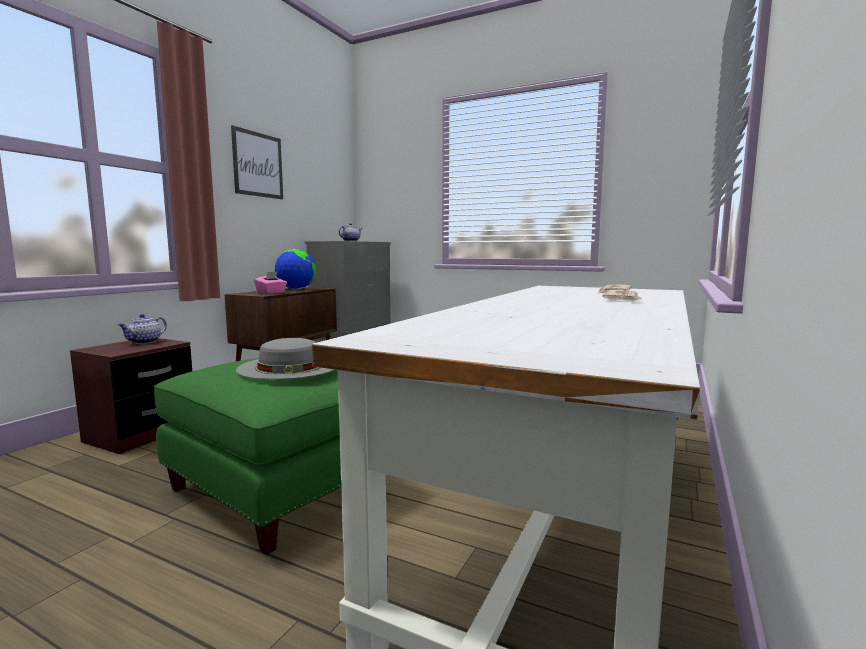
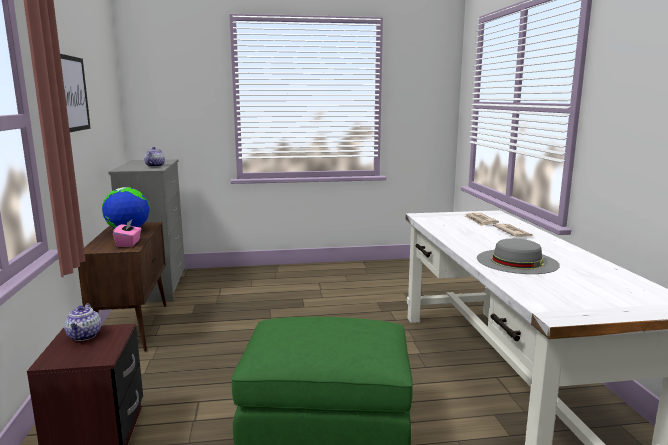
camera: 35 degrees left, 5 degrees up
grey hat [236,338,335,380] -> grey hat moved to [477,238,560,274]

